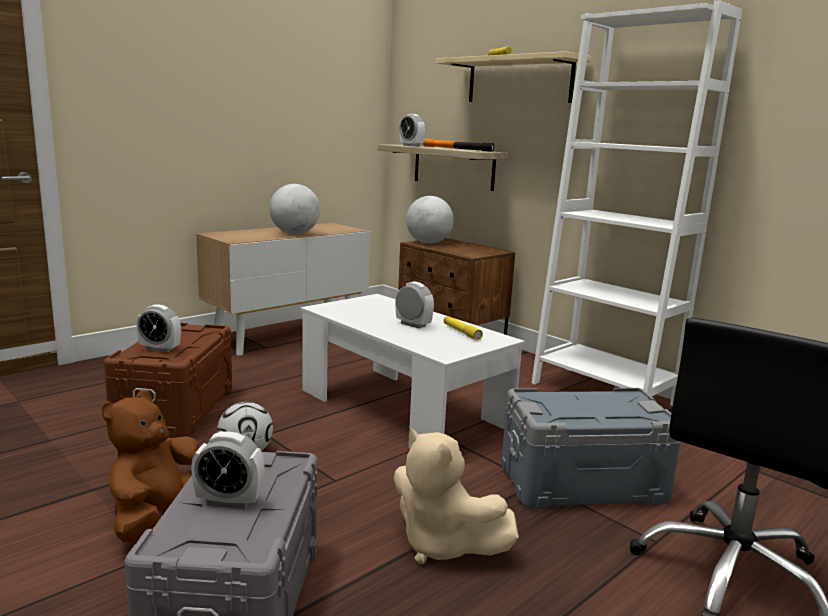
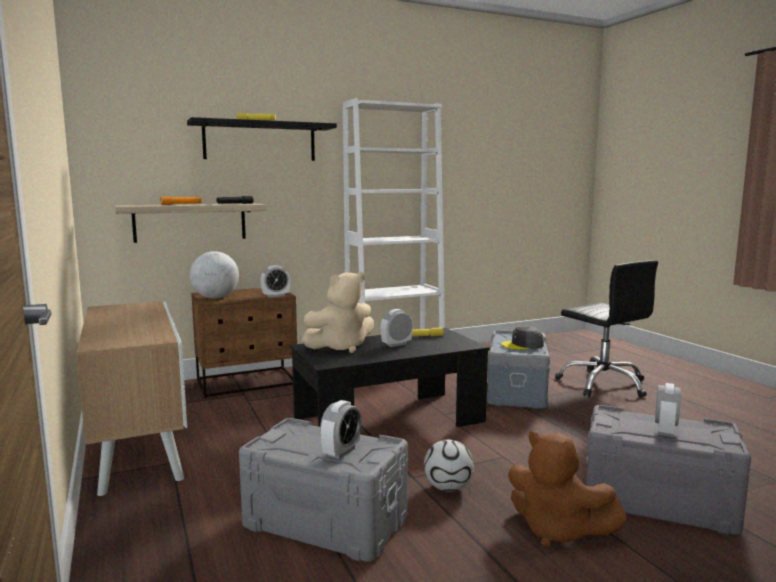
camera: 70 degrees left, 5 degrees down
brown storage box [104,323,232,438] -> grey storage box [239,418,408,562]
globe [269,184,320,234] -> none
white coffee table [301,294,525,448] -> black coffee table [290,328,490,427]
beige plush toy [393,428,519,564] -> beige plush toy moved to [302,272,374,353]
alarm clock [399,114,425,147] -> alarm clock moved to [261,265,290,298]
beige shelf [436,51,591,103] -> black shelf [187,117,337,161]
none -> grey cap [501,326,544,350]

